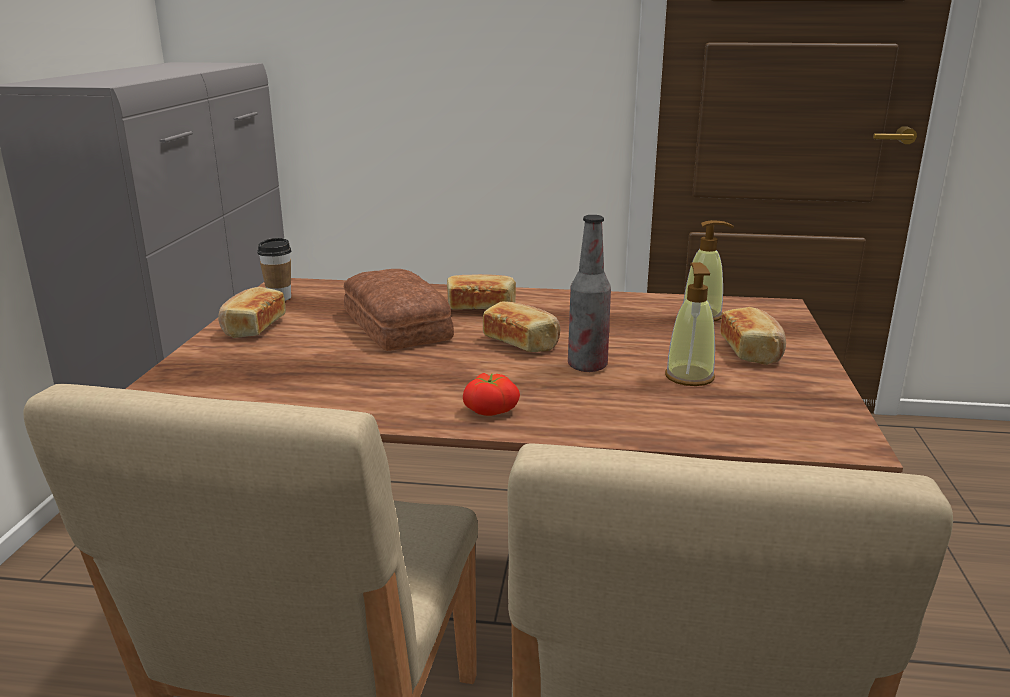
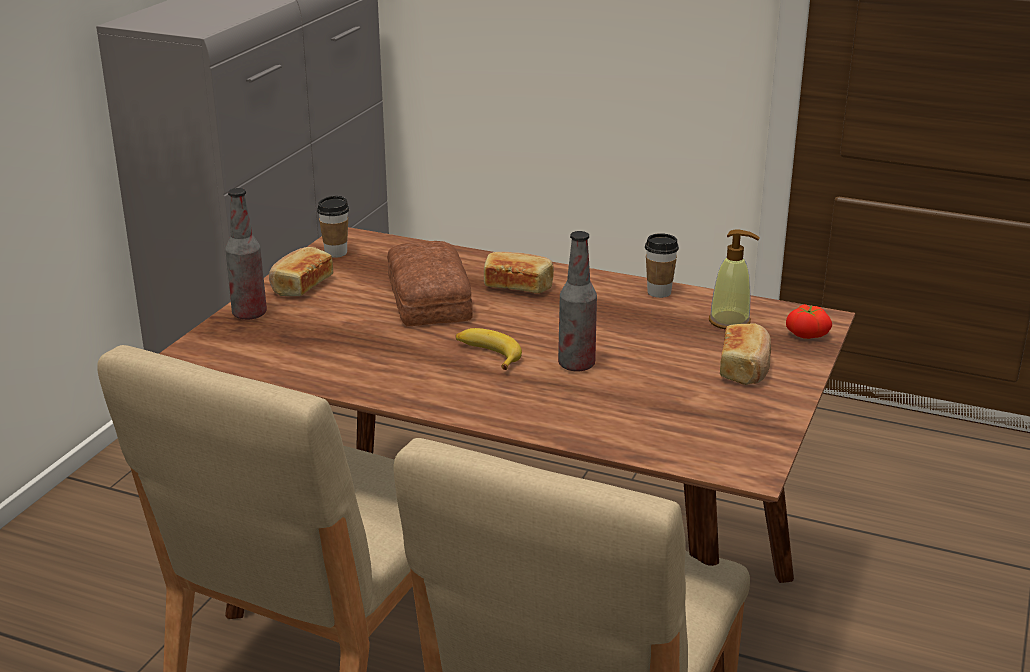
camera: 15 degrees right, 5 degrees up
tomato [463,373,520,416] -> tomato moved to [786,304,832,339]
bread [483,301,560,352] -> none
soap dispenser [665,262,715,386] -> none
none -> bottle [225,188,267,320]
none -> banana [456,328,522,370]
none -> cup [645,233,679,298]

